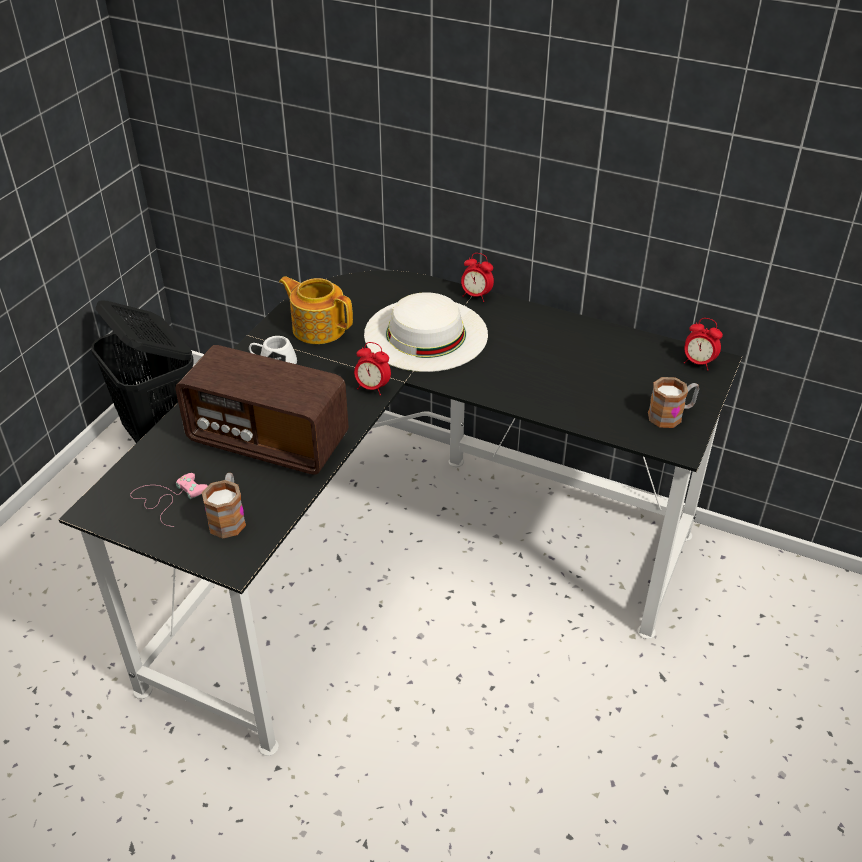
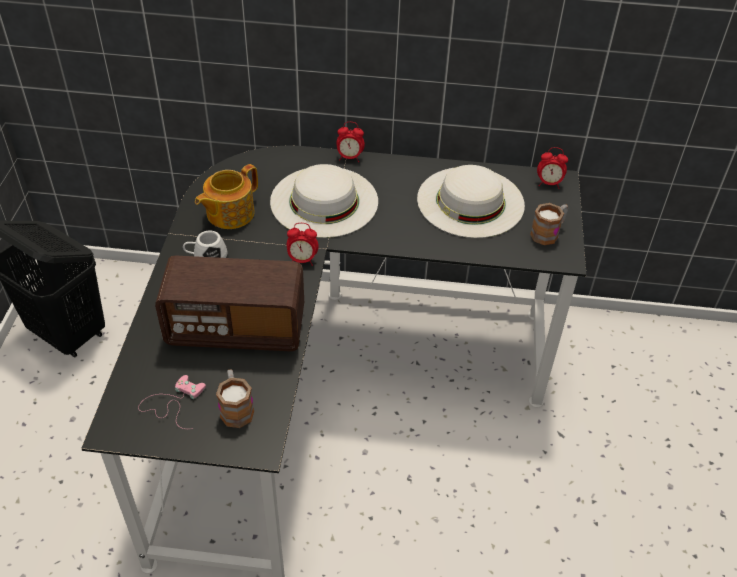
camera: 20 degrees left, 5 degrees up
teapot [279,276,353,344] -> teapot turned 60 degrees counterclockwise [195,164,258,229]
none -> white hat [417,165,525,238]

